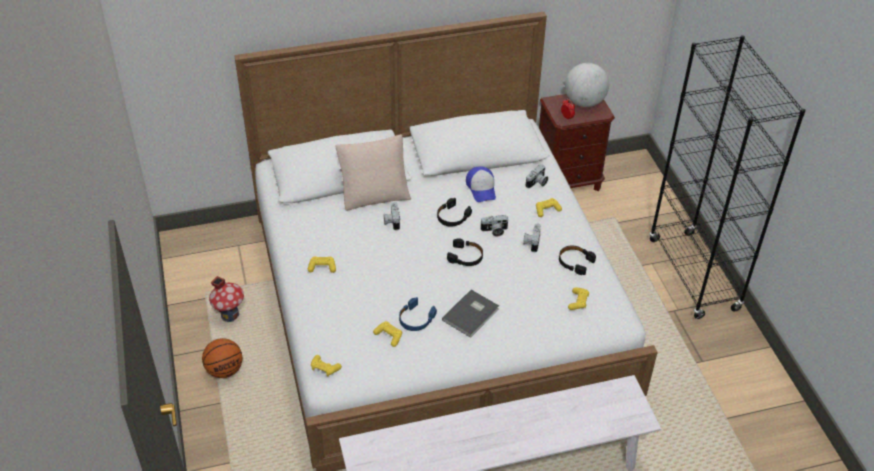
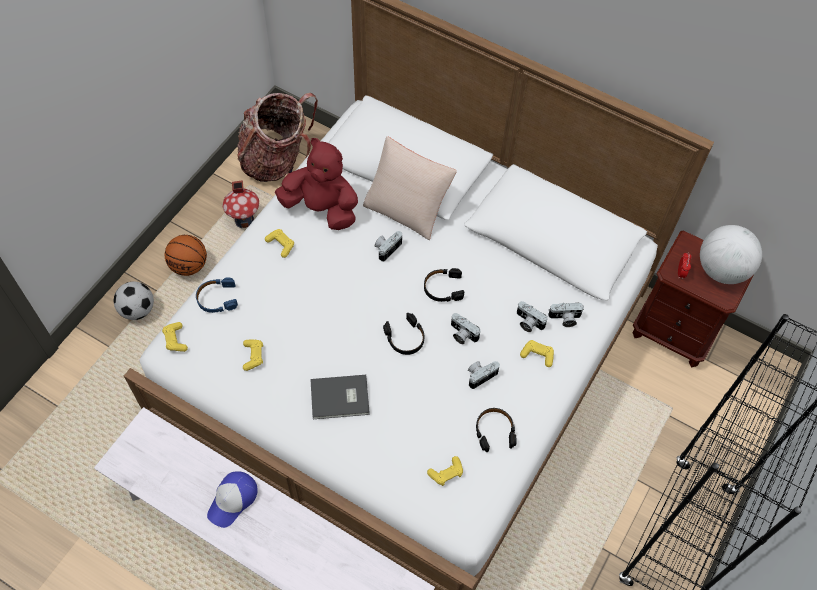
camera: 45 degrees right, 15 degrees up
blue headphones [399,297,437,331] -> blue headphones moved to [196,278,238,313]
cap [466,166,496,202] -> cap moved to [207,471,258,528]
none -> football [114,281,154,320]
none -> backpack [237,93,318,182]
none -> red plush toy [275,138,358,230]
none -> camera [517,301,548,332]

